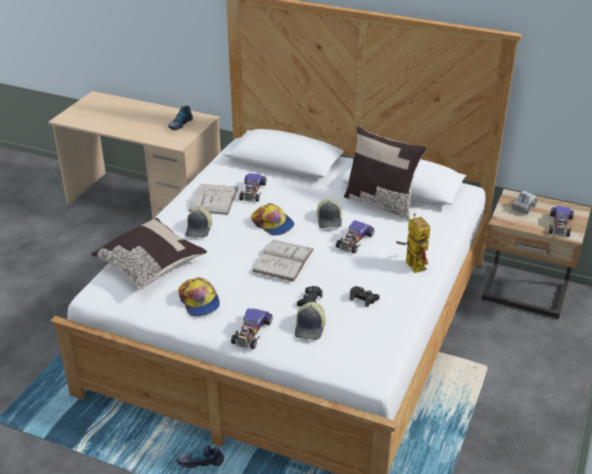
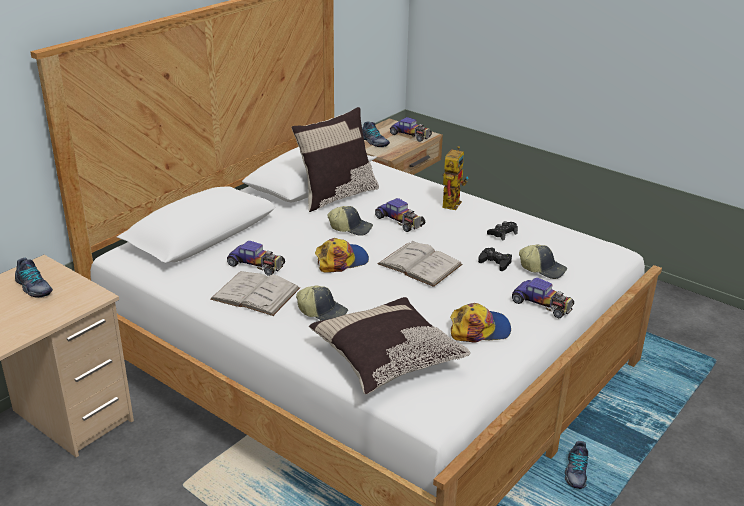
camera: 75 degrees left, 5 degrees down
toy robot [396,213,430,273] -> toy robot turned 120 degrees clockwise [442,146,468,210]
toy truck [511,191,537,215] -> shoe [362,121,390,147]

